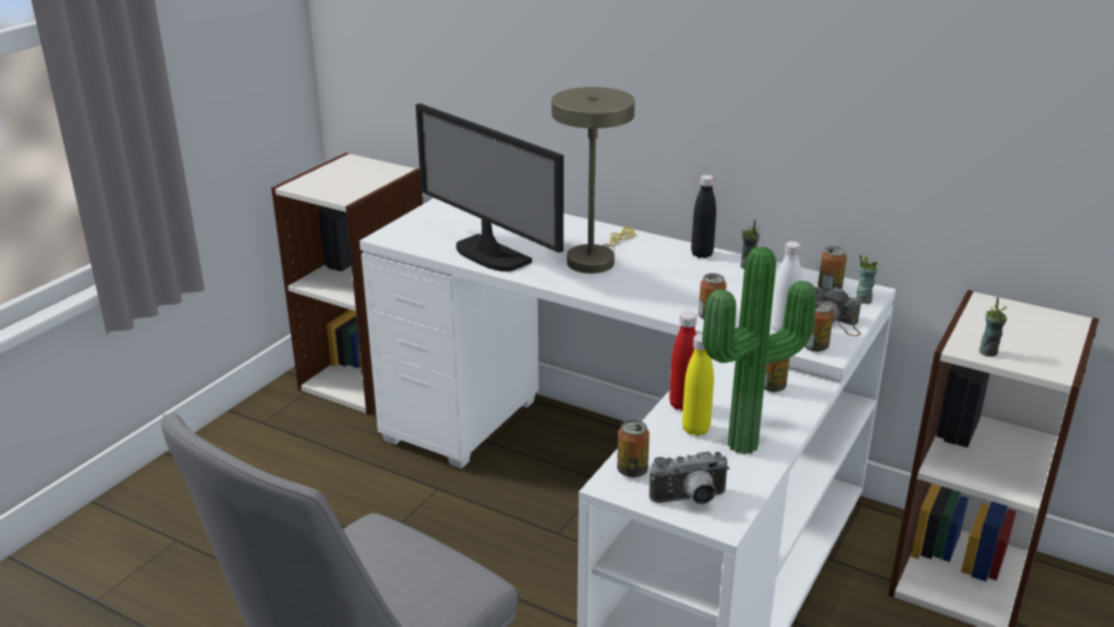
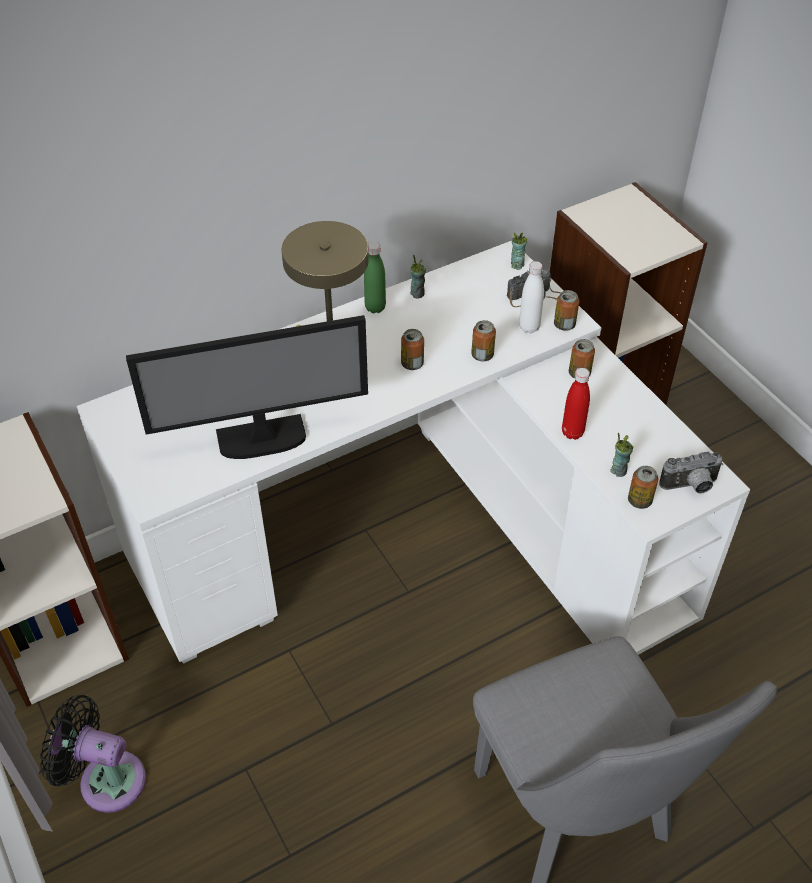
camera: 60 degrees left, 20 degrees up
camera [649,452,730,505] -> camera turned 60 degrees clockwise [659,452,723,494]
yellow bottle [682,334,714,436] -> none
black bottle [691,175,716,258] -> green bottle [364,242,386,313]
potted plant [702,247,816,455] -> none
can [818,246,847,290] -> can moved to [401,329,424,370]
cup [979,297,1007,357] -> cup moved to [610,433,633,477]
none -> black fan [40,695,146,813]

